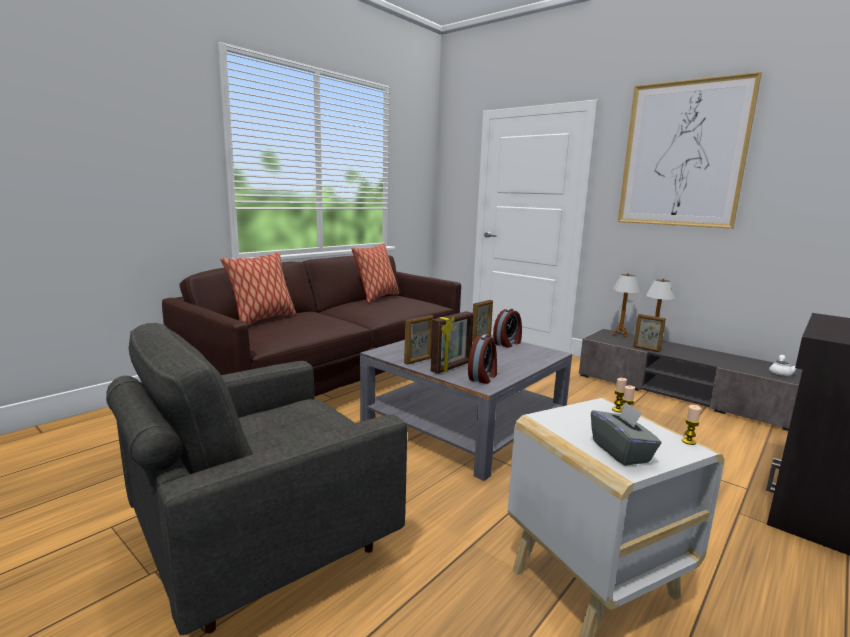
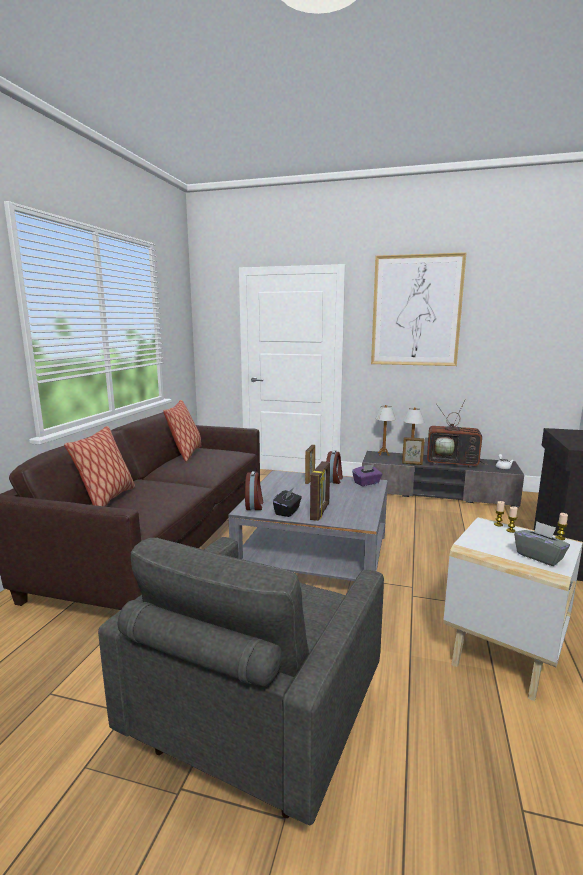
camera: 25 degrees left, 0 degrees up
picture frame [404,315,433,365] -> black tissue box [273,489,302,517]
alarm clock [468,334,497,384] -> alarm clock moved to [245,471,263,510]
none -> purple tissue box [352,464,382,486]
none -> television [427,399,488,468]

